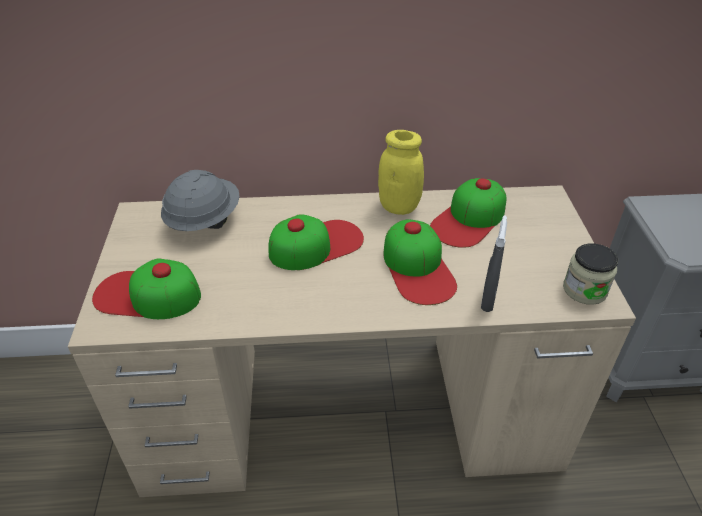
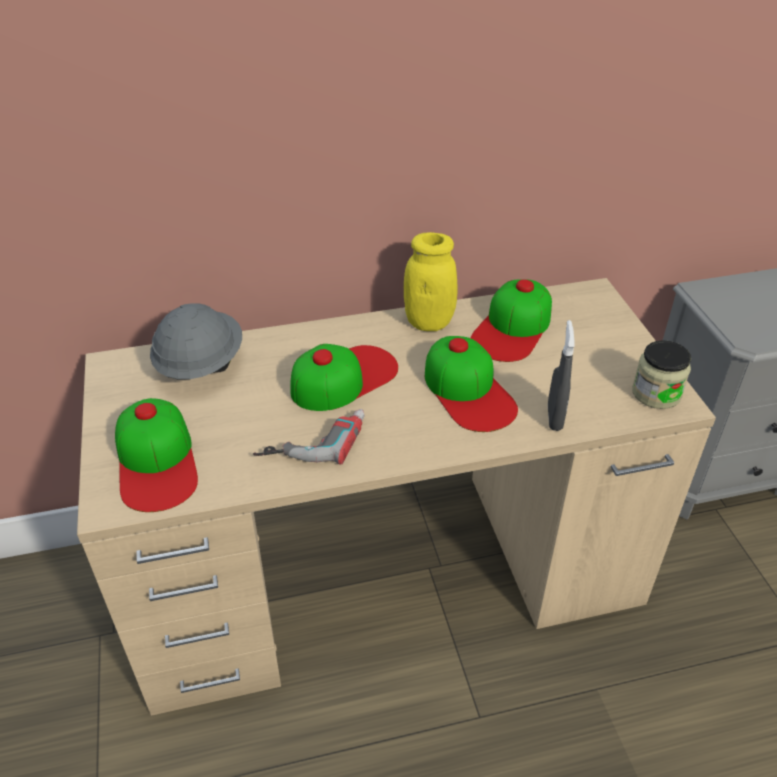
camera: 10 degrees left, 0 degrees up
cap [92,258,201,319] -> cap turned 105 degrees counterclockwise [115,398,198,512]
none -> power drill [253,409,365,465]

